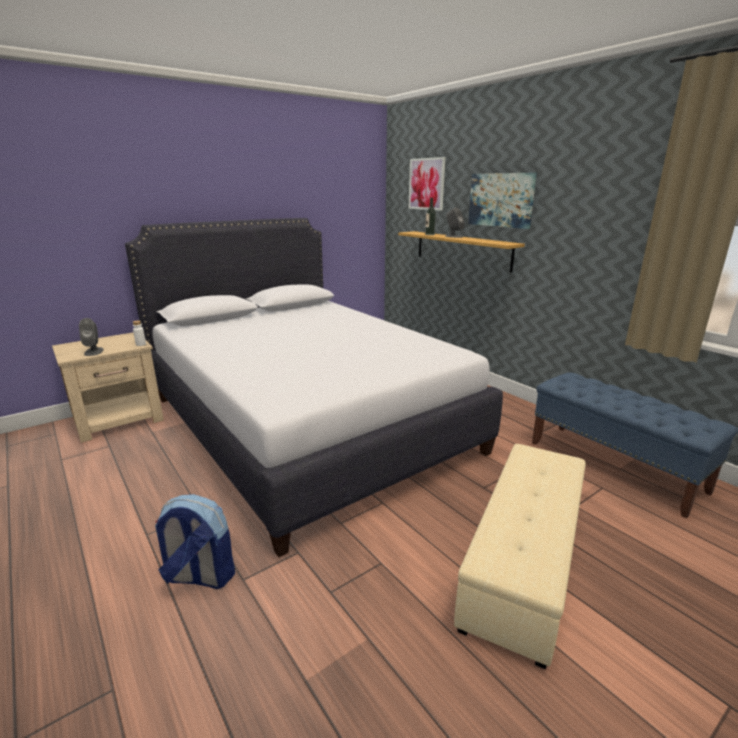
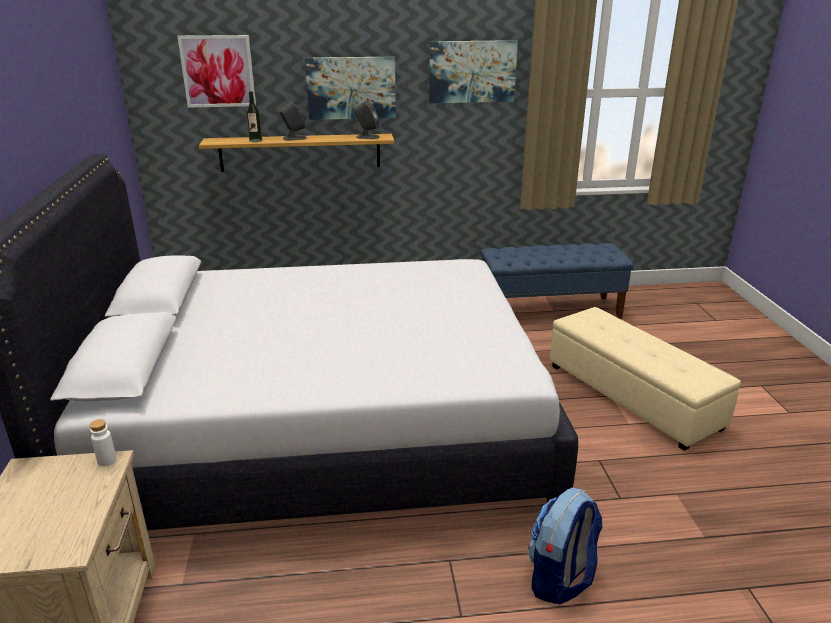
camera: 60 degrees left, 5 degrees up
grey speaker [79,318,104,356] -> grey speaker moved to [355,100,380,139]
none -> picture [429,40,518,103]

